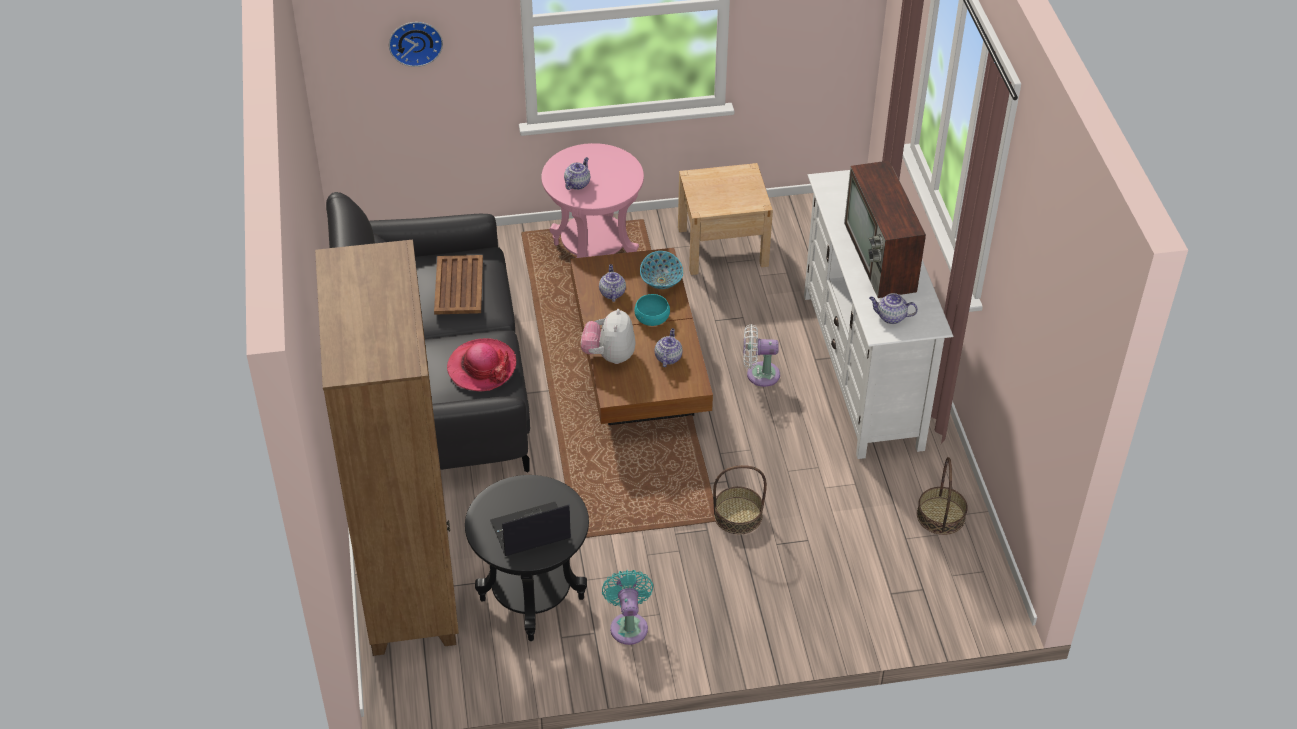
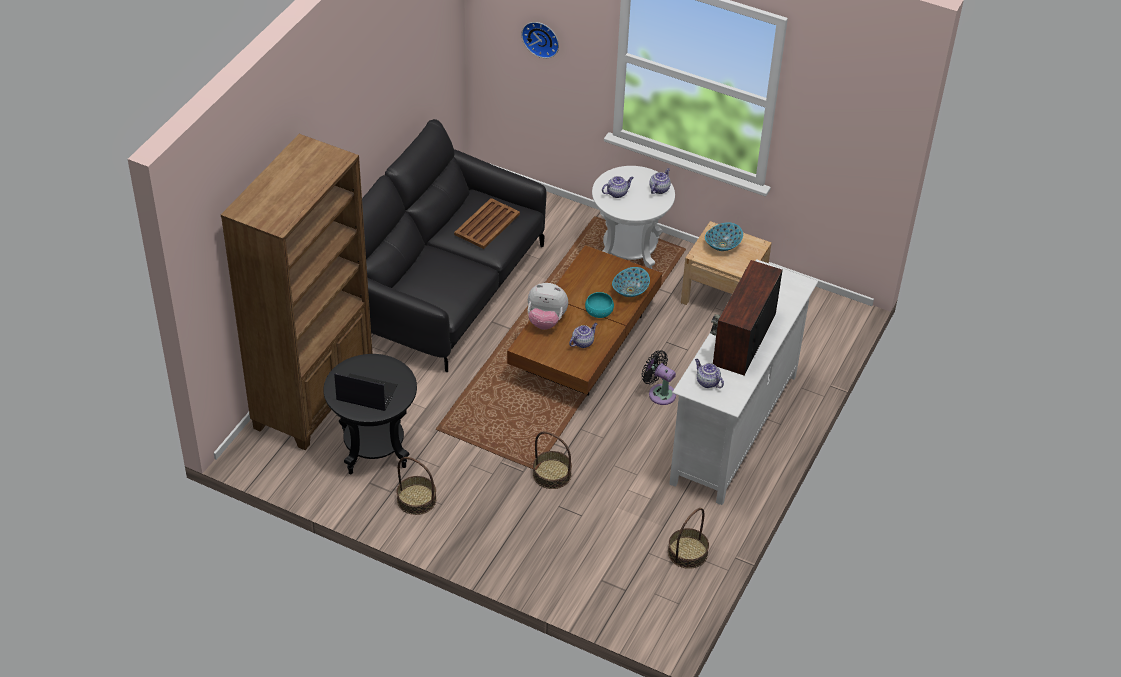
camera: 35 degrees right, 0 degrees up
hat [447,338,516,392] -> none
pink side table [541,143,644,258] -> white side table [592,166,675,269]
plush toy [581,309,635,364] -> plush toy turned 120 degrees counterclockwise [528,283,568,330]
teapot [599,264,626,302] -> teapot moved to [649,168,671,194]
turquoise fan [602,570,653,645] -> basket [397,457,436,515]
white fan [743,324,780,387] -> black fan [642,350,676,405]
none -> bowl [705,222,743,251]

